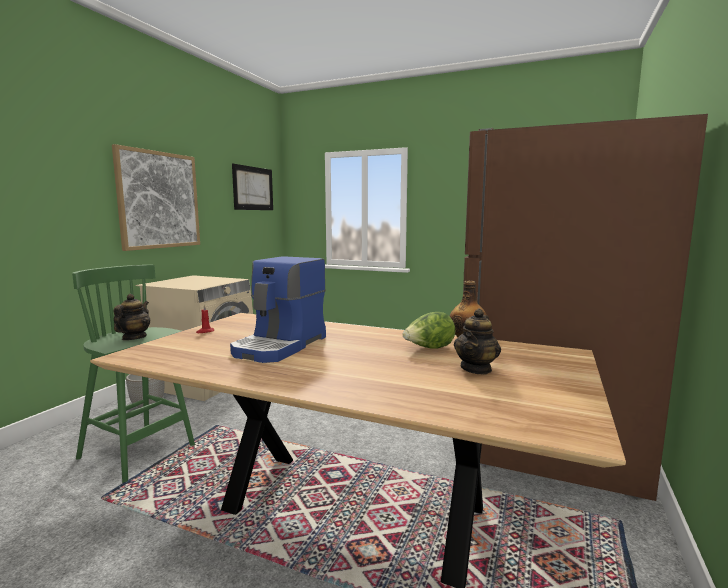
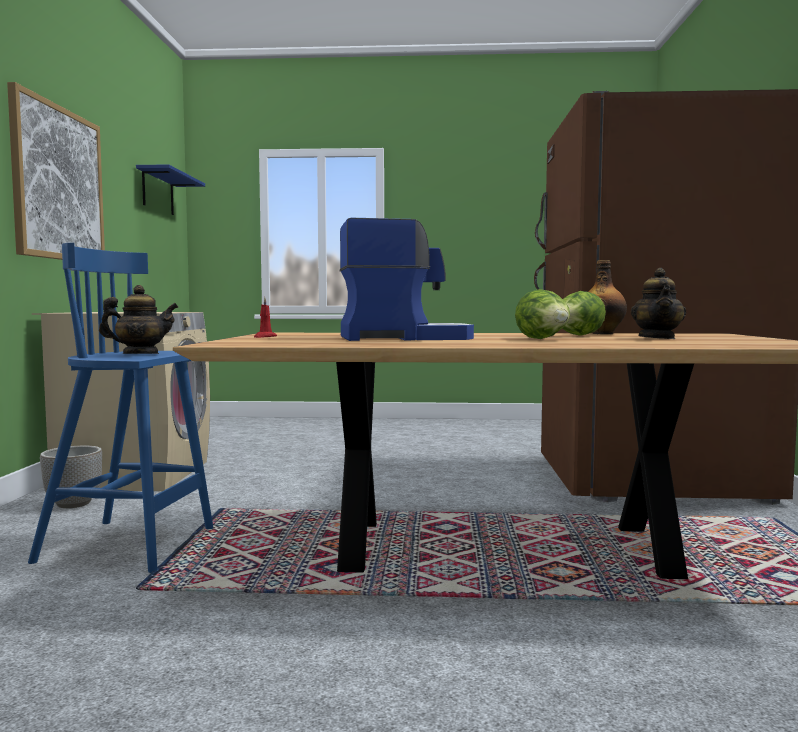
camera: 20 degrees left, 5 degrees down
green stool [72,265,195,483] -> blue stool [28,243,213,573]
teapot [113,294,150,340] -> teapot turned 90 degrees clockwise [99,285,178,354]
coffee machine [230,256,326,363] -> coffee machine turned 105 degrees counterclockwise [340,218,474,341]
picture [232,164,273,210] -> blue shelf [136,164,205,215]
none -> lettuce [515,289,570,339]

